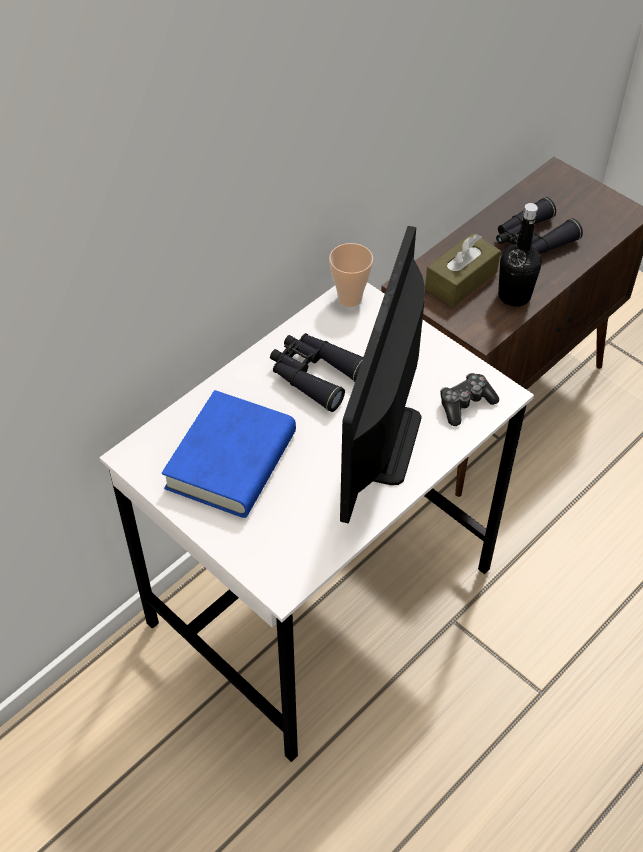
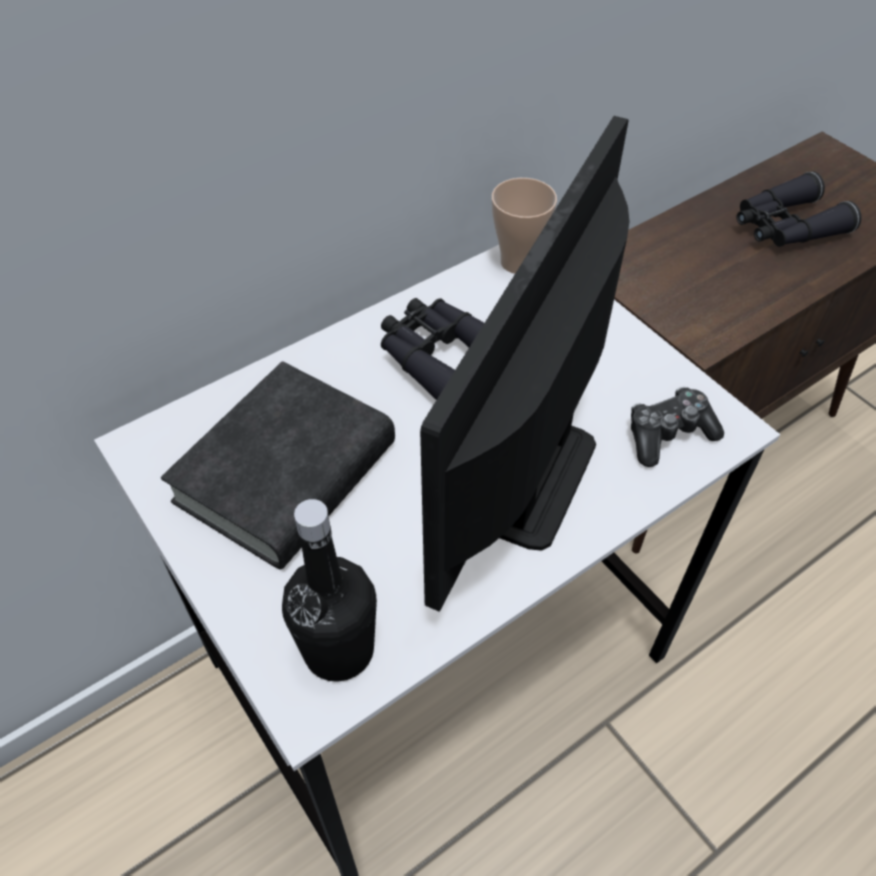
camera: 10 degrees right, 0 degrees up
blue book [162,390,296,518] -> black book [161,361,395,569]
brown tissue box [425,233,501,307] -> none
black bottle [498,203,542,307] -> black bottle moved to [282,499,377,682]

